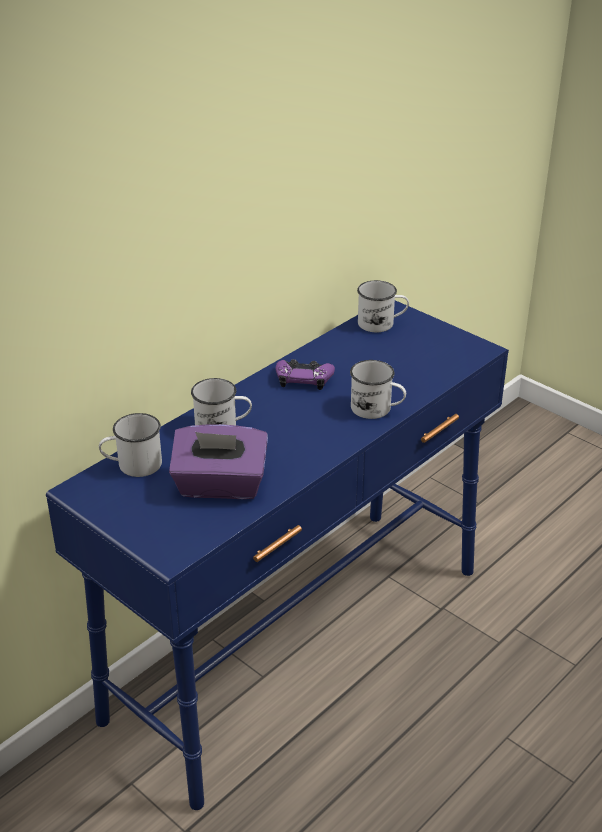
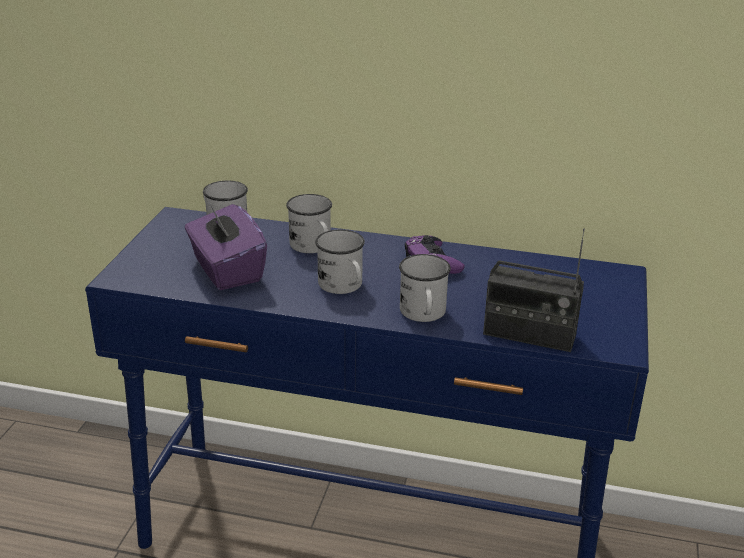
camera: 60 degrees right, 5 degrees down
white mug [357,280,409,332] -> white mug moved to [315,230,365,294]
none -> radio [483,229,585,352]

